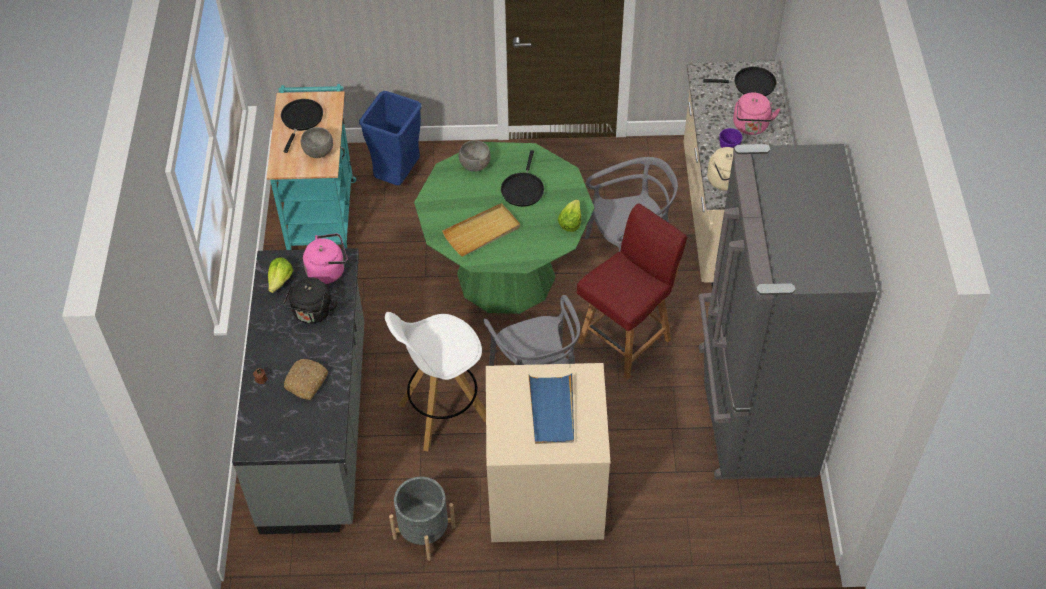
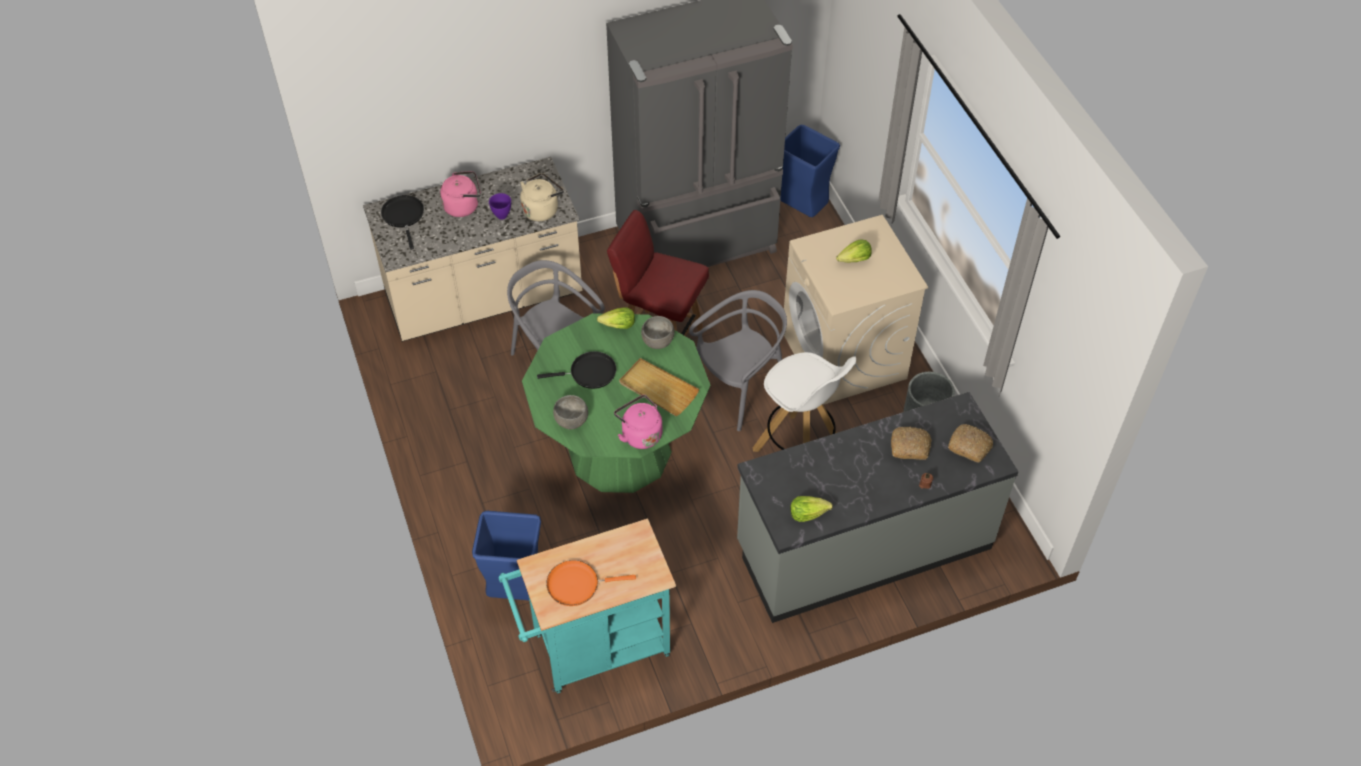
camera: 110 degrees left, 0 degrees up
black frying pan [281,99,323,153] -> orange frying pan [546,560,636,606]
black kettle [283,277,338,324] -> none
grey bowl [301,127,333,158] -> grey bowl moved to [641,316,675,349]
pink kettle [303,233,347,284] -> pink kettle moved to [614,395,662,449]
blue tray [528,373,574,444] -> lettuce [836,239,872,263]
none -> blue trash can [780,125,840,217]
none -> bread [948,424,993,463]

